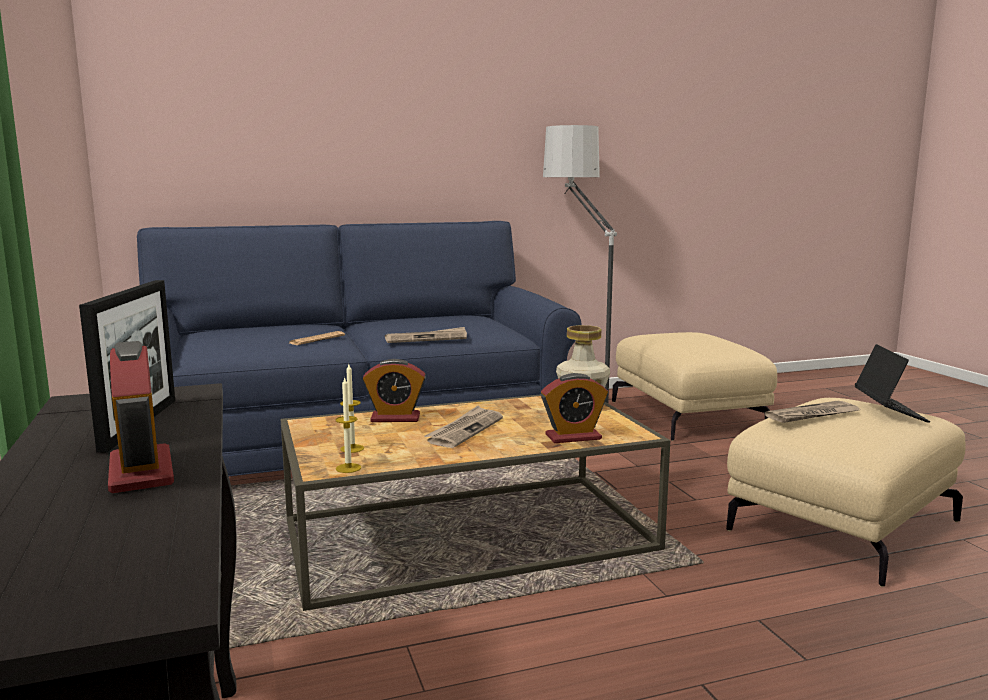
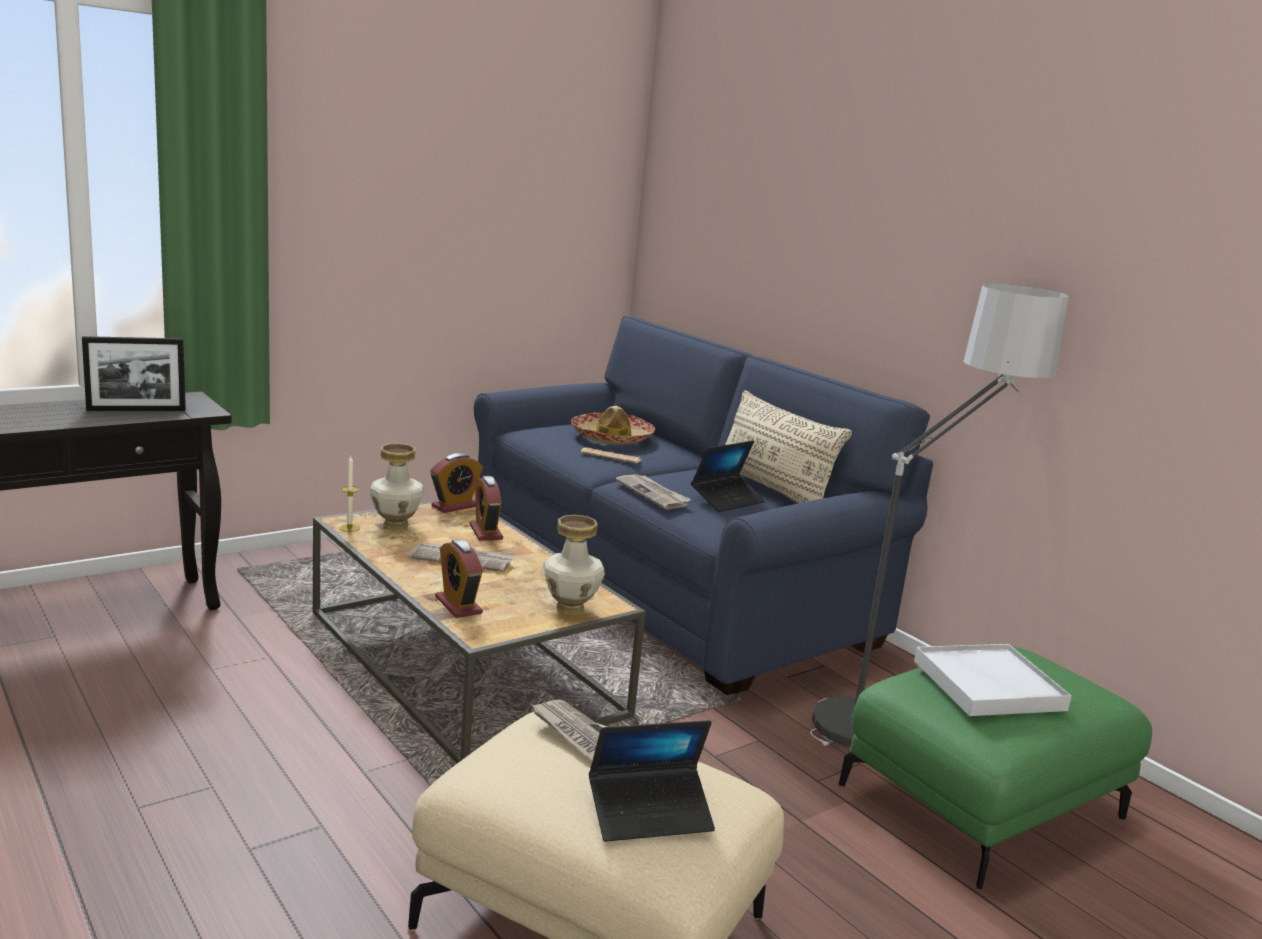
camera: 70 degrees right, 5 degrees up
alarm clock [108,341,174,493] -> alarm clock moved to [430,453,483,513]
candle [340,364,364,453] -> vase [370,443,424,530]
beige ottoman [612,332,777,441] -> green ottoman [839,646,1152,890]
none -> hat [571,406,655,445]
none -> laptop [691,441,765,512]
none -> beige pillow [725,390,852,503]
none -> white tray [914,644,1072,716]

